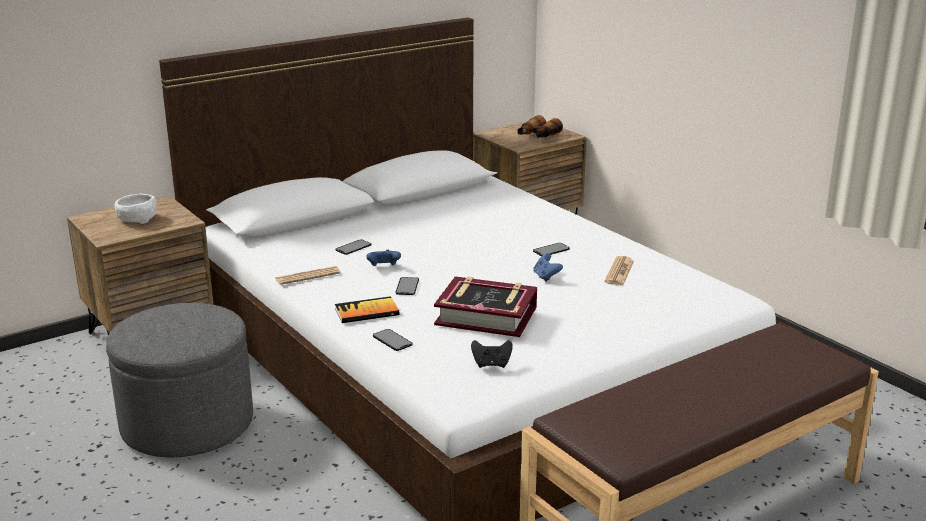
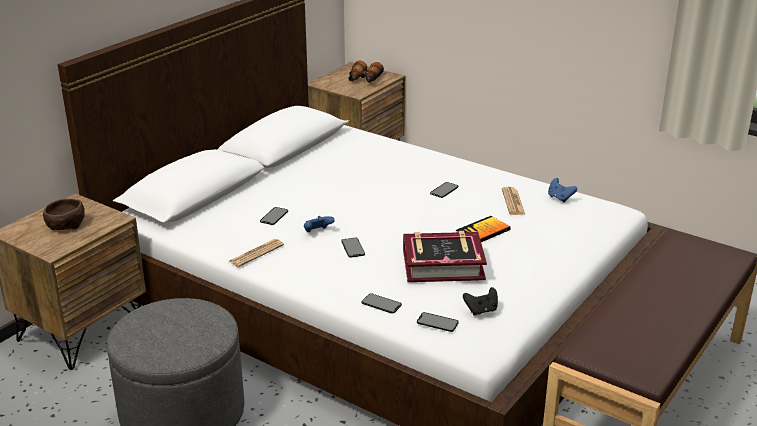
camera: 20 degrees left, 5 degrees up
white bowl [115,194,157,224] -> brown bowl [43,199,85,230]
book [335,296,400,323] -> book moved to [456,216,511,242]
blue game controller [533,253,563,282] -> blue game controller moved to [548,178,577,203]
none -> phone [417,312,459,332]

